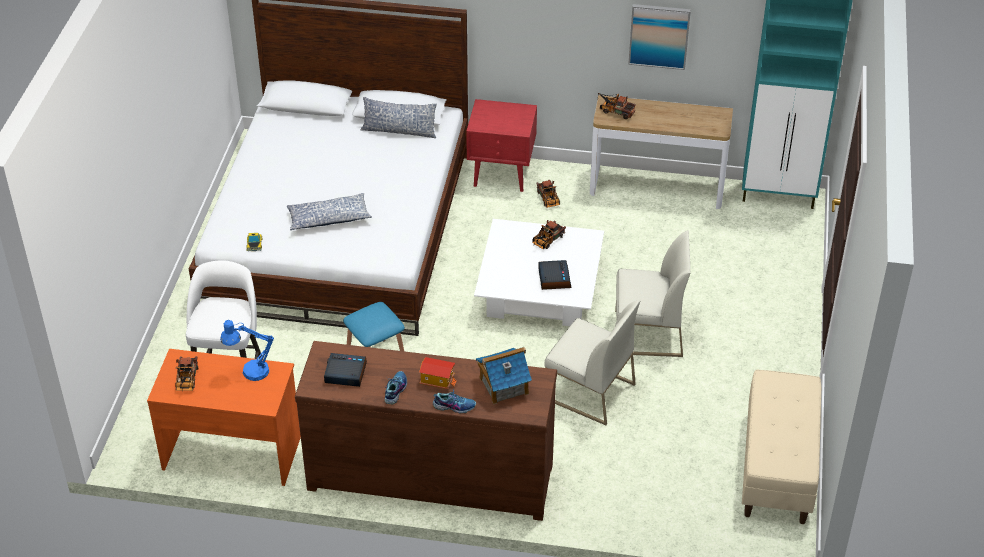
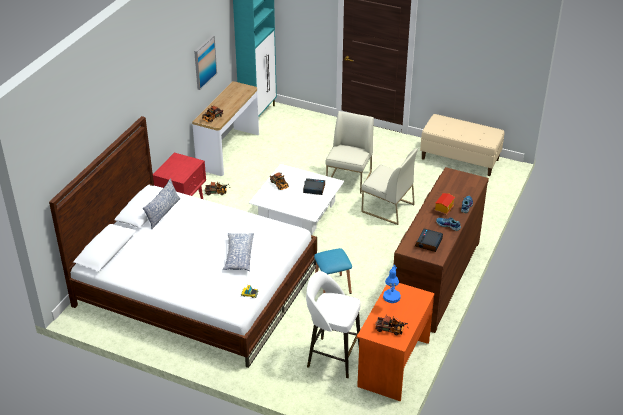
camera: 75 degrees left, 5 degrees down
toy house [476,347,532,404] -> none
white chair [544,300,640,425] -> white chair turned 75 degrees clockwise [361,148,418,225]

